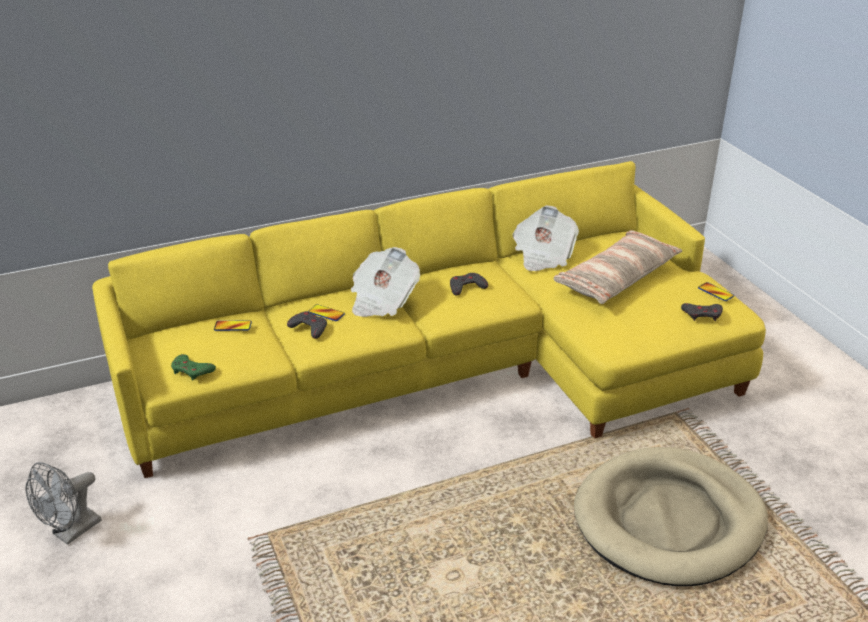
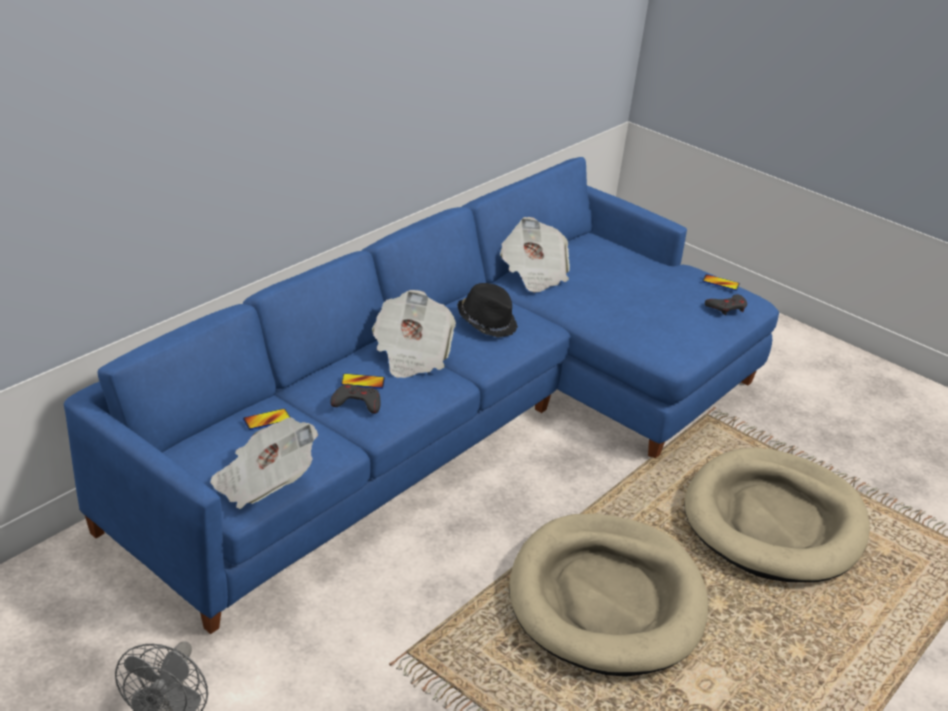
camera: 30 degrees left, 0 degrees up
yellow sofa [92,161,766,478] -> blue sofa [64,157,779,634]
green game controller [171,354,216,380] -> newspaper [210,417,318,509]
grey game controller [450,273,488,296] -> black hat [457,283,518,337]
pillow [553,230,682,304] -> none
none -> beige dog bed [509,514,708,677]

